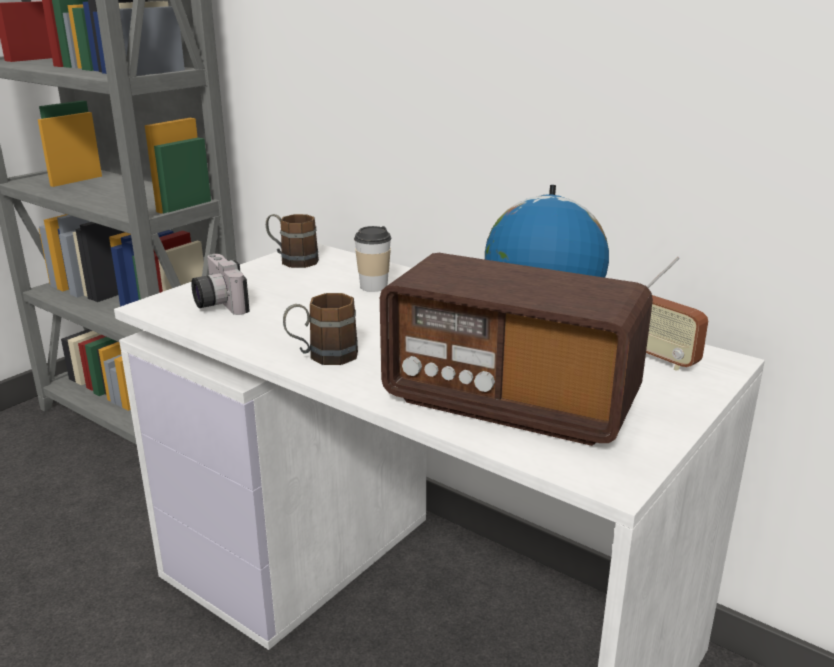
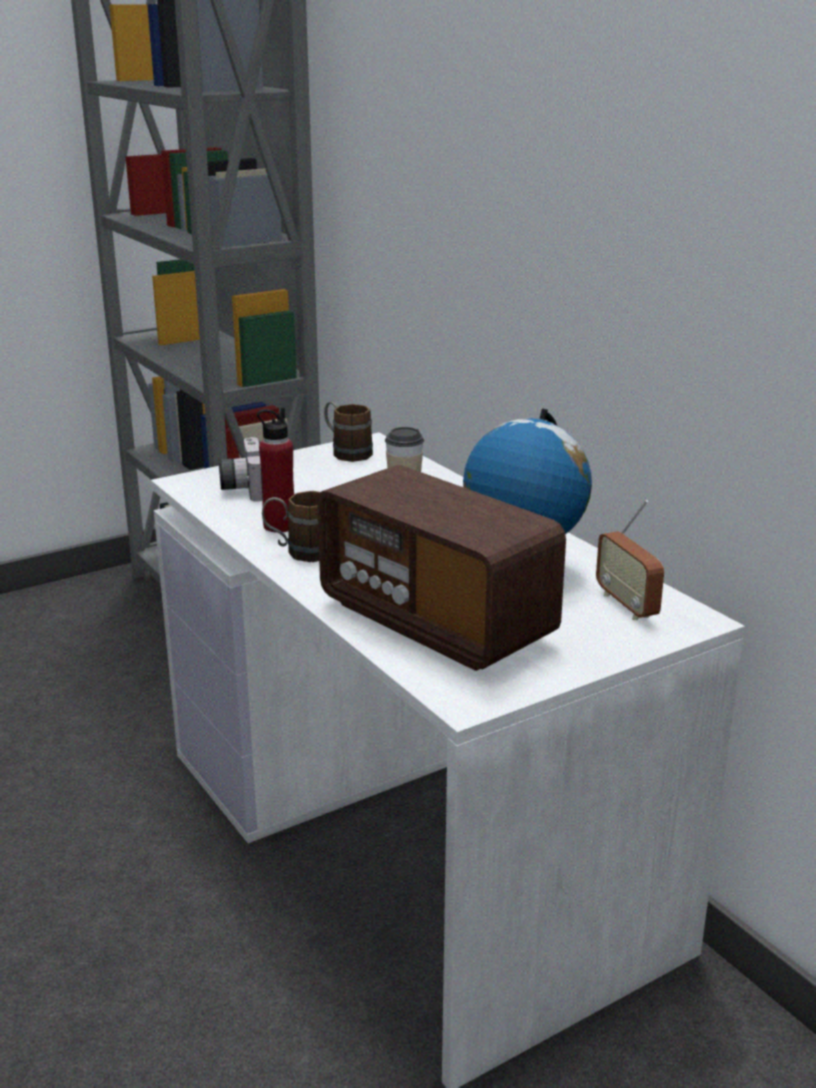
camera: 20 degrees right, 0 degrees up
none -> red bottle [257,407,294,533]

